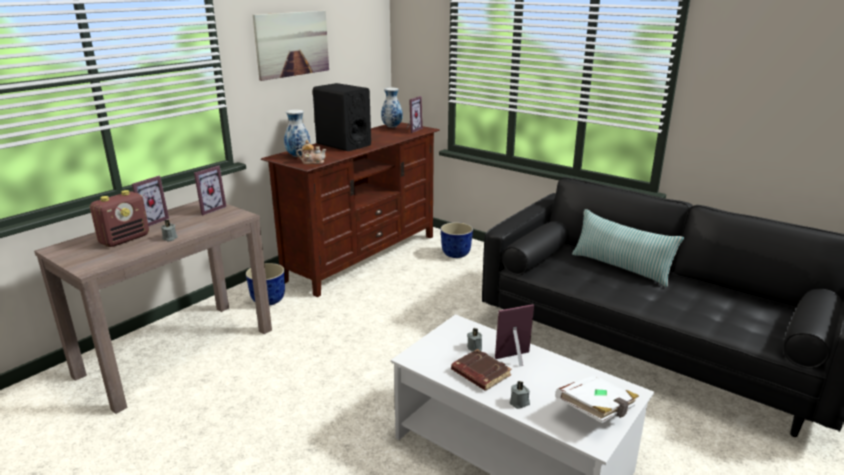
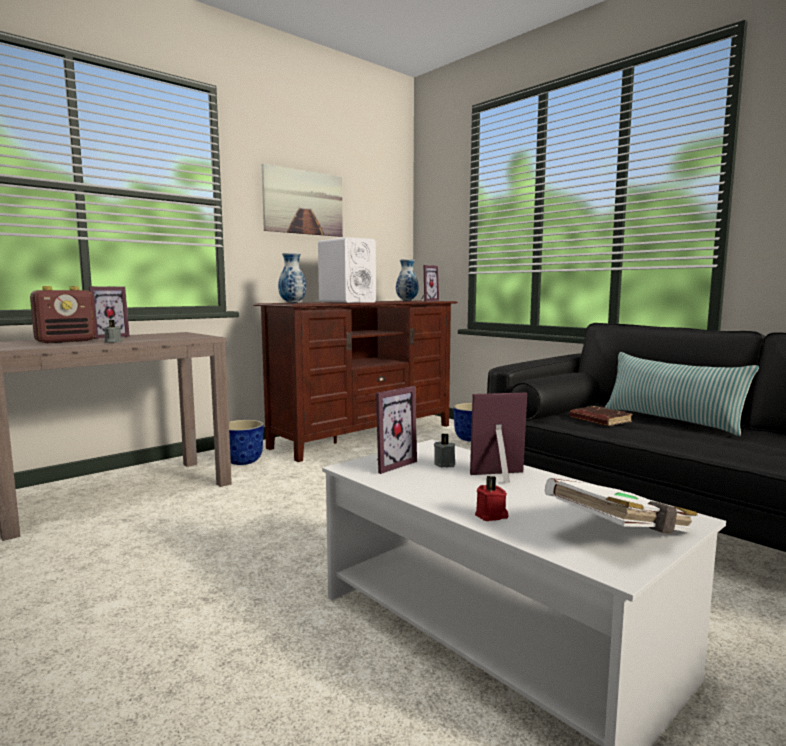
camera: 10 degrees right, 15 degrees down
picture frame [194,165,226,215] -> picture frame moved to [376,386,417,474]
teapot [296,140,327,164] -> none
black speaker [313,83,371,151] -> white speaker [318,237,376,303]
brown book [451,349,512,391] -> brown book moved to [570,406,633,426]
grey candle [510,381,530,409] -> red candle [475,476,509,521]

